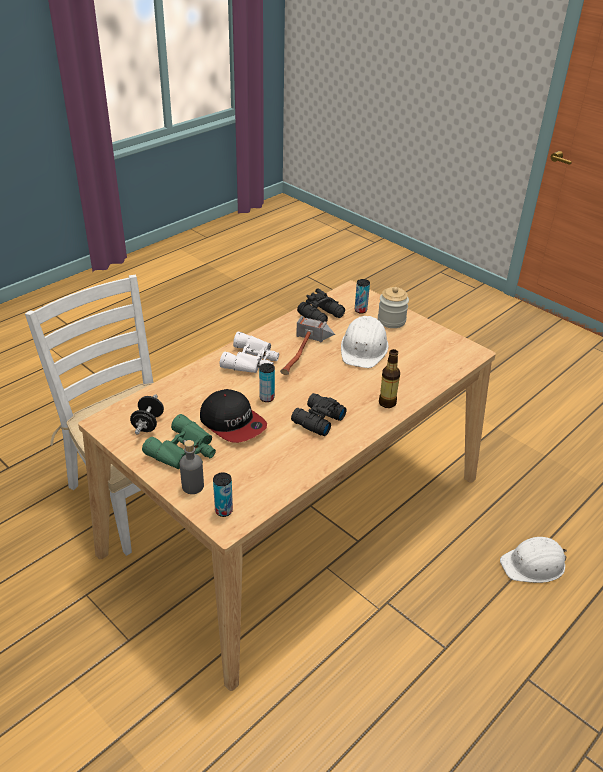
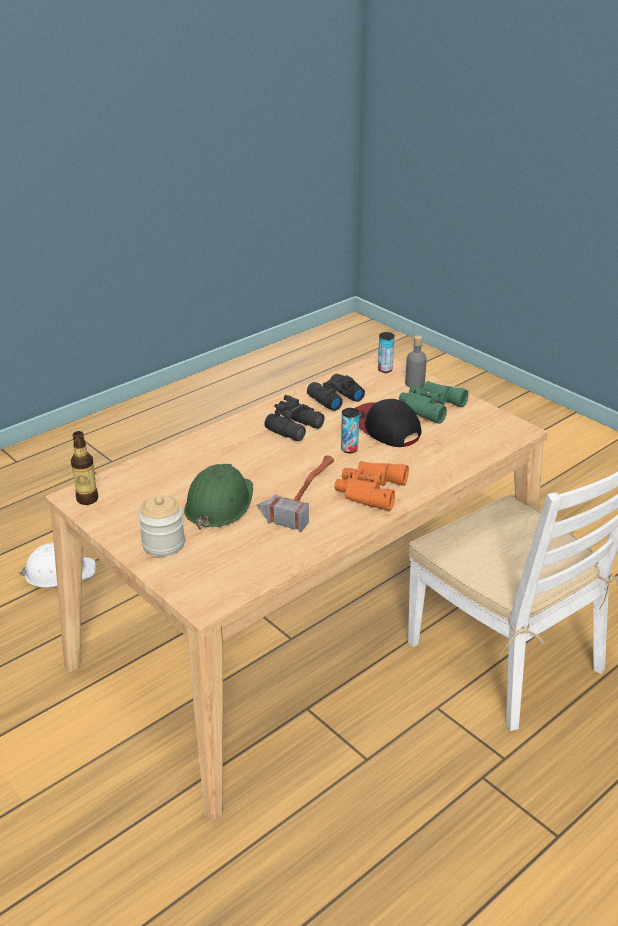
camera: 175 degrees left, 5 degrees down
black dumbbell [130,394,164,435] -> none
white binoculars [220,332,279,373] -> orange binoculars [334,461,409,511]
black binoculars [297,288,345,323] -> black binoculars moved to [307,374,365,411]
white hard hat [341,316,389,368] -> green hard hat [184,464,253,530]
can [355,279,370,314] -> none
bottle [379,349,400,408] -> bottle moved to [71,431,98,505]

